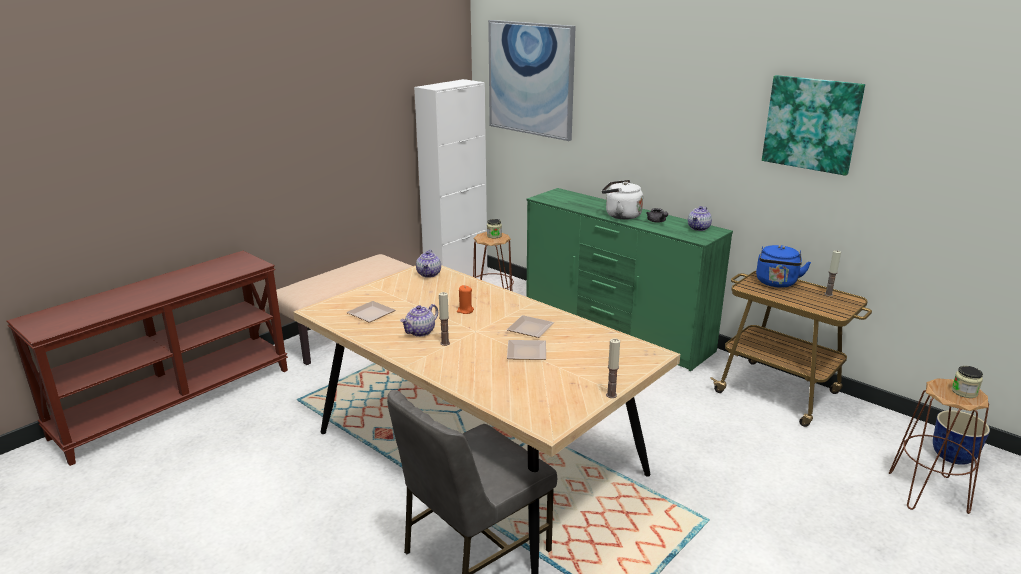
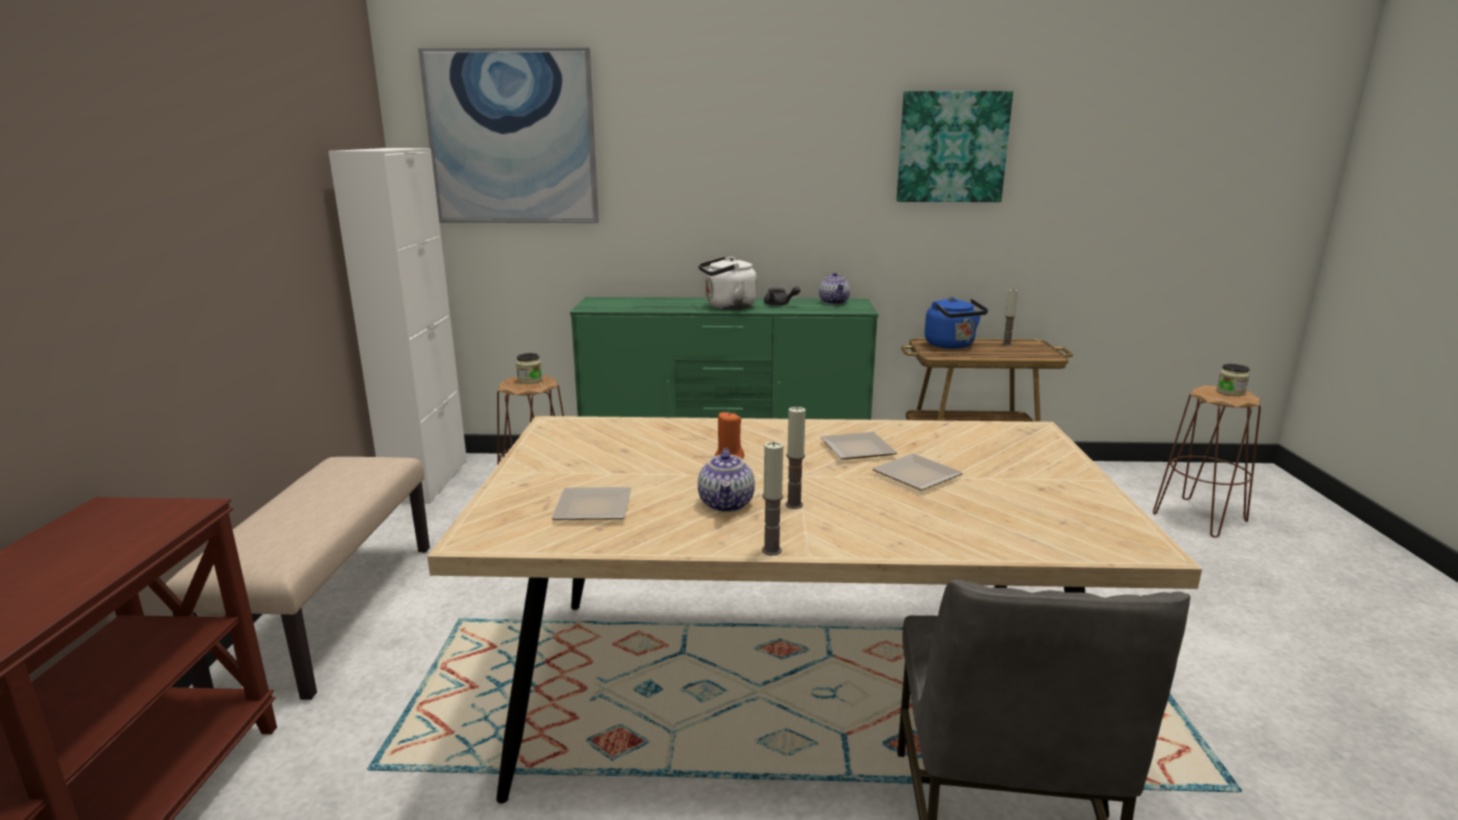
camera: 40 degrees left, 5 degrees down
teapot [416,250,441,277] -> none
candle [606,338,620,398] -> candle moved to [762,442,783,556]
planter [933,410,990,465] -> none

